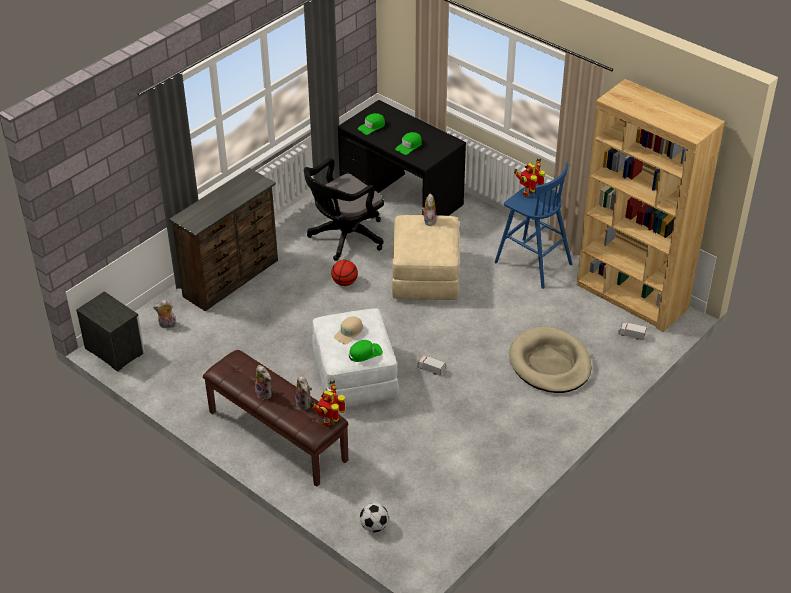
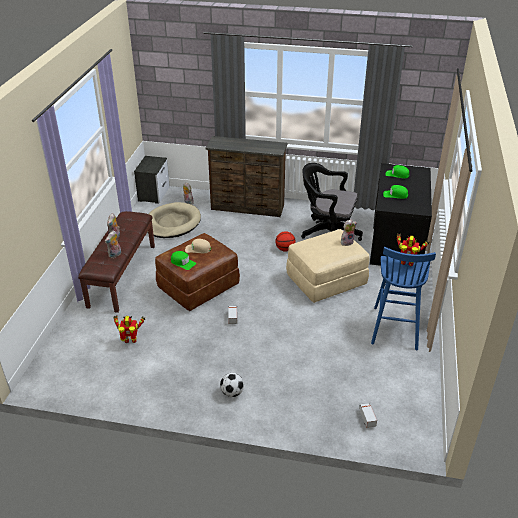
camera: 60 degrees right, 5 degrees down
toy robot [311,380,346,427] -> toy robot moved to [114,315,145,343]
white ottoman [312,308,399,407] -> brown ottoman [155,233,240,311]
football [360,503,389,532] -> football moved to [220,373,244,397]
beige dog bed [509,327,592,393] -> beige dog bed moved to [147,202,201,238]
brown bookcase [576,79,725,332] -> none

